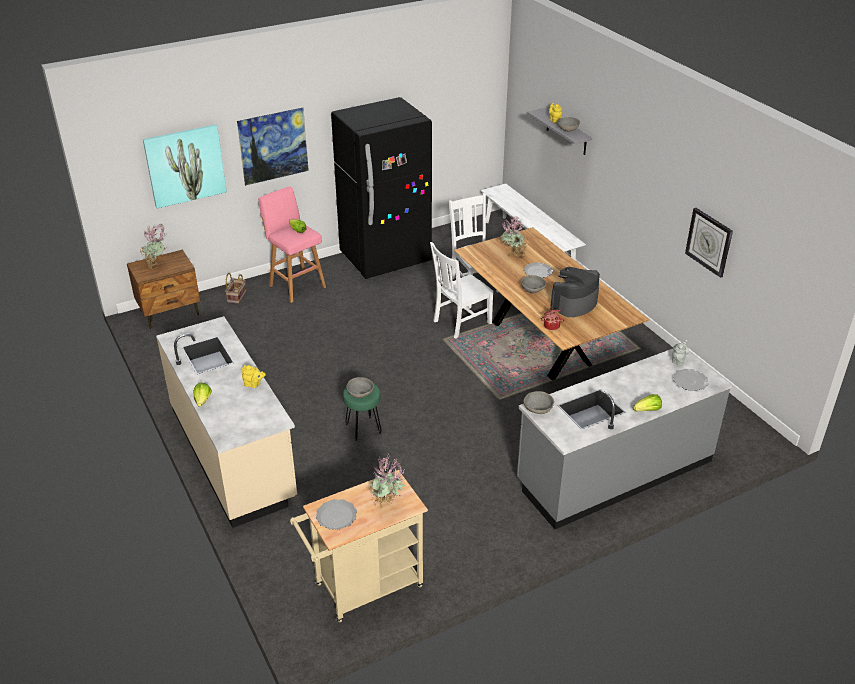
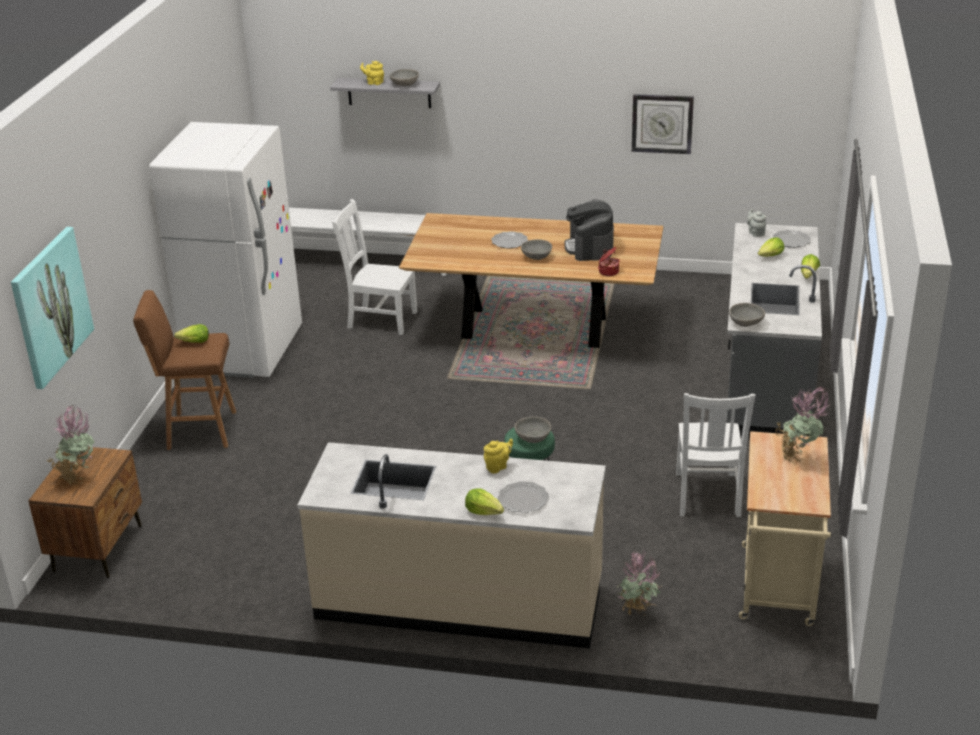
camera: 50 degrees left, 5 degrees down
basket [225,273,246,303] -> none
picture [237,108,309,186] -> none
pink stool [258,187,326,303] -> brown stool [133,290,236,450]
plate [316,499,357,530] -> plate moved to [498,481,549,513]
black fridge [331,97,432,279] -> white fridge [149,122,302,378]
white chair [430,242,494,339] -> white chair moved to [676,393,755,517]
potted plant [501,216,528,257] -> potted plant moved to [617,551,661,616]
none -> lettuce [758,237,784,257]

